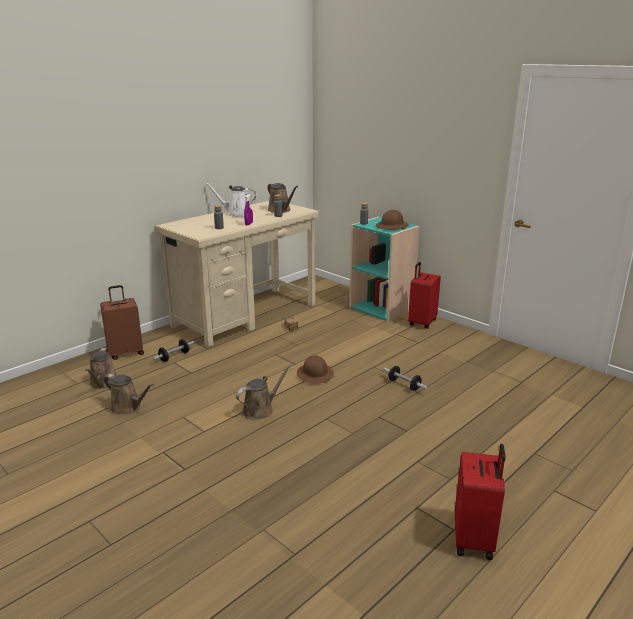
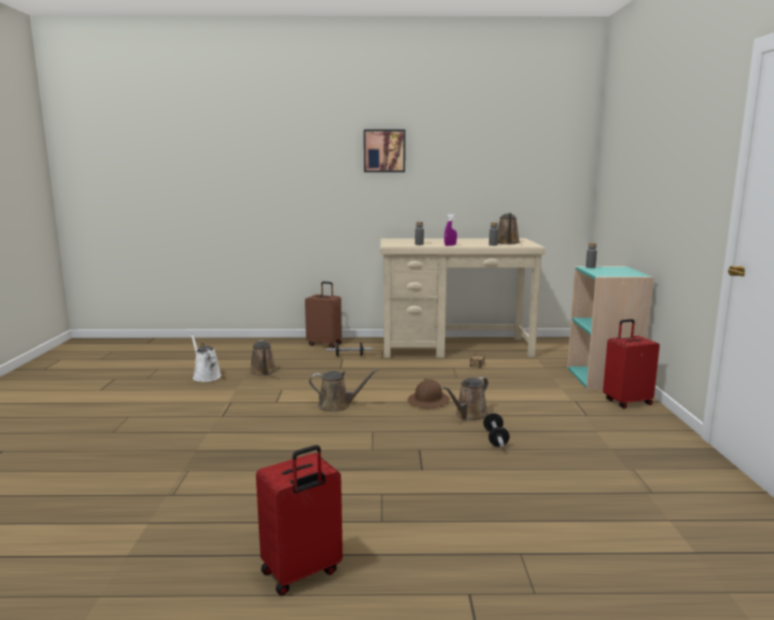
camera: 45 degrees right, 10 degrees down
brown watering can [85,348,117,389] -> brown watering can moved to [443,377,489,421]
white watering can [205,182,257,216] -> white watering can moved to [191,334,221,382]
brown hard hat [376,210,409,230] -> none
none -> picture [364,130,405,172]

